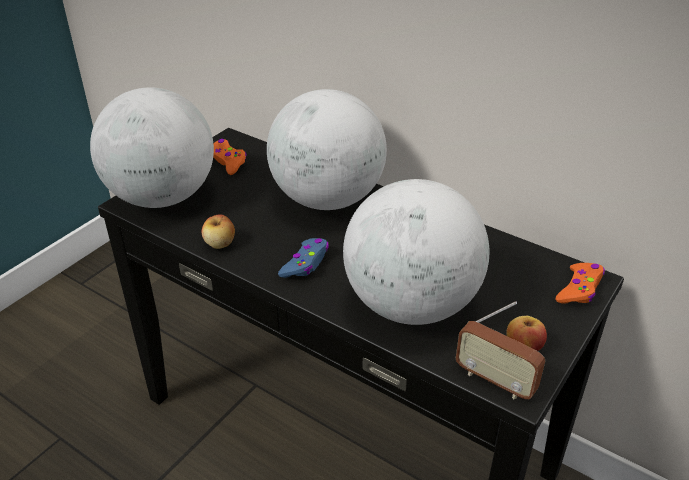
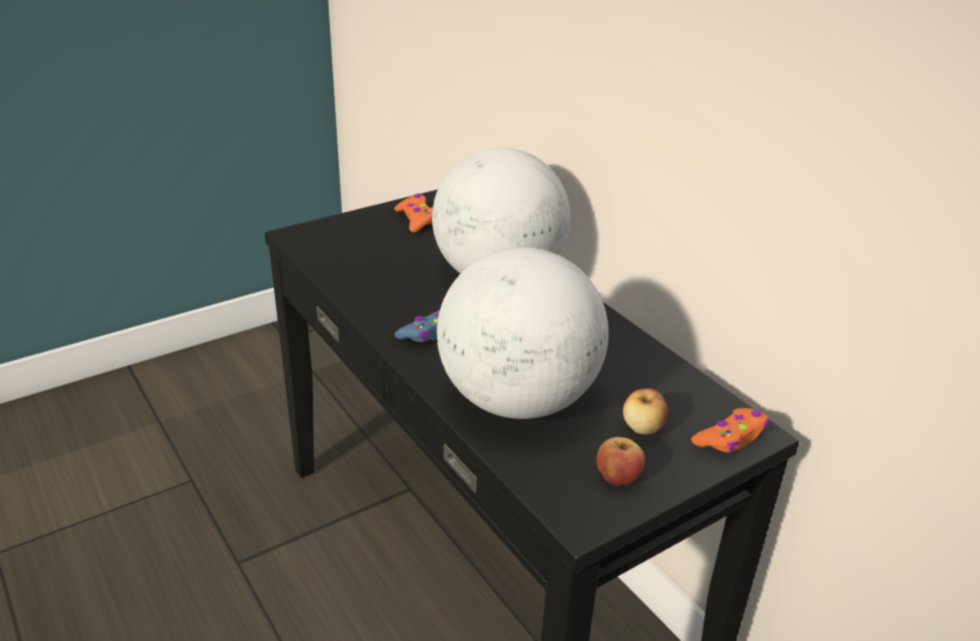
camera: 20 degrees right, 5 degrees down
globe [90,87,214,208] -> none
apple [202,214,235,249] -> apple moved to [623,388,669,435]
radio [456,301,545,399] -> none

